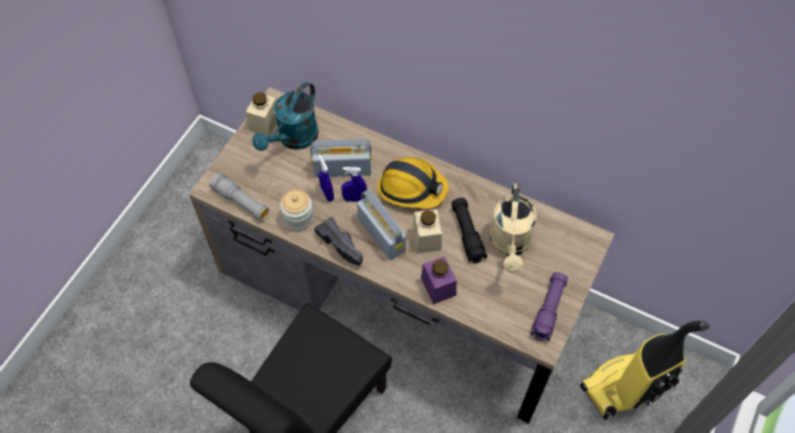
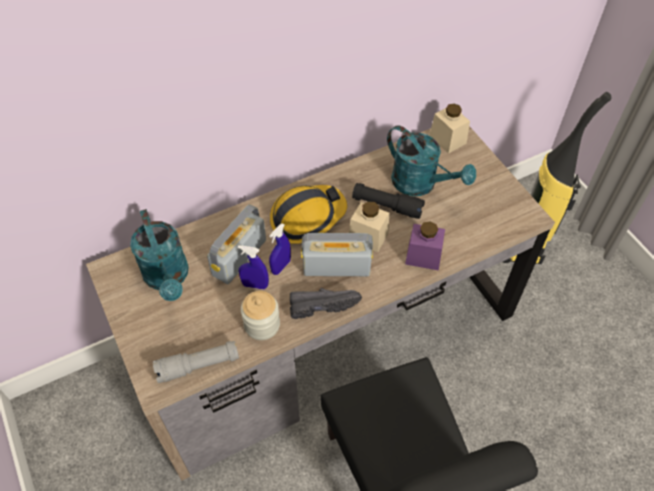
camera: 55 degrees left, 5 degrees down
beige jar [246,92,277,136] -> beige jar moved to [429,103,470,154]
beige watering can [490,184,536,273] -> turquoise watering can [387,126,476,196]
purple flashlight [531,272,568,341] -> none

